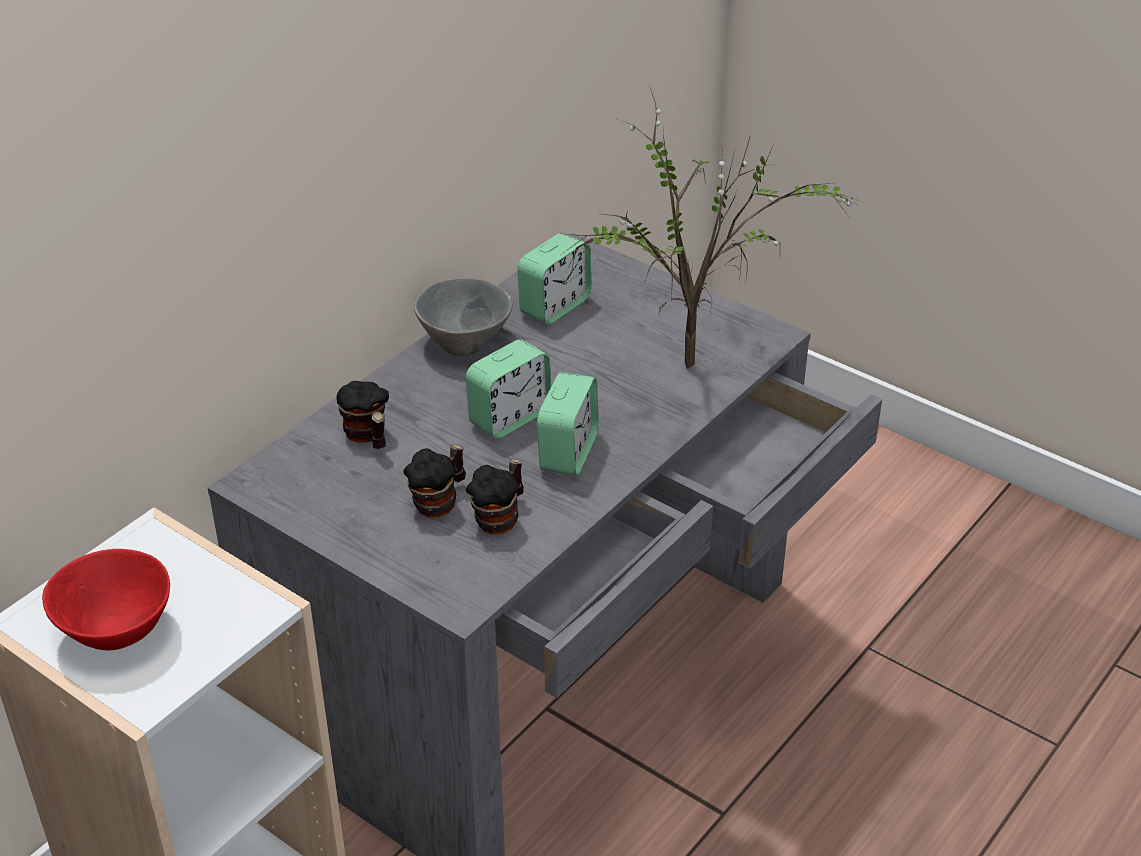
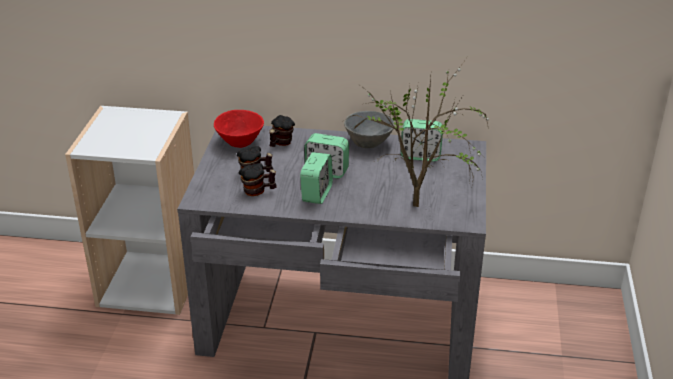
camera: 60 degrees right, 5 degrees down
red bowl [42,549,170,650] -> red bowl moved to [214,110,264,148]
alarm clock [537,372,599,476] -> alarm clock turned 60 degrees counterclockwise [300,152,333,204]

